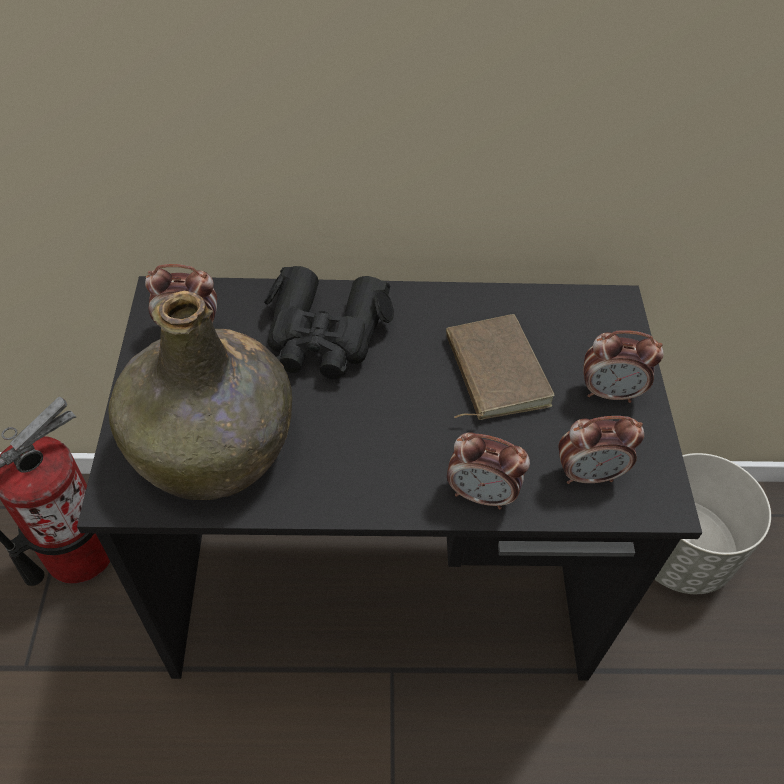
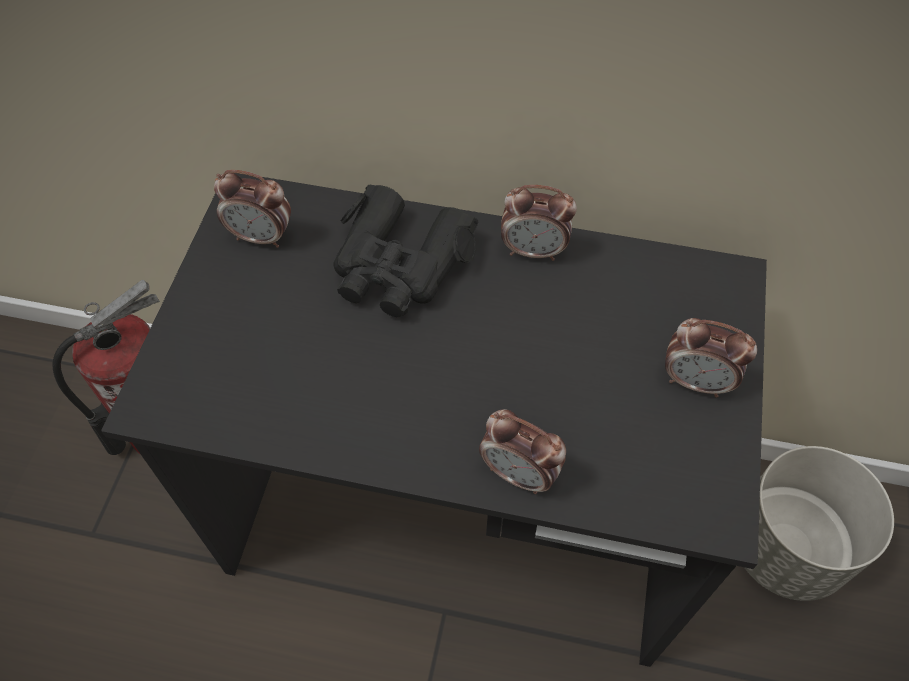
camera: 15 degrees right, 5 degrees up
green bottle [108,291,292,500] -> none
brown book [446,314,555,420] -> none
alarm clock [559,416,644,484] -> alarm clock moved to [501,185,577,261]

